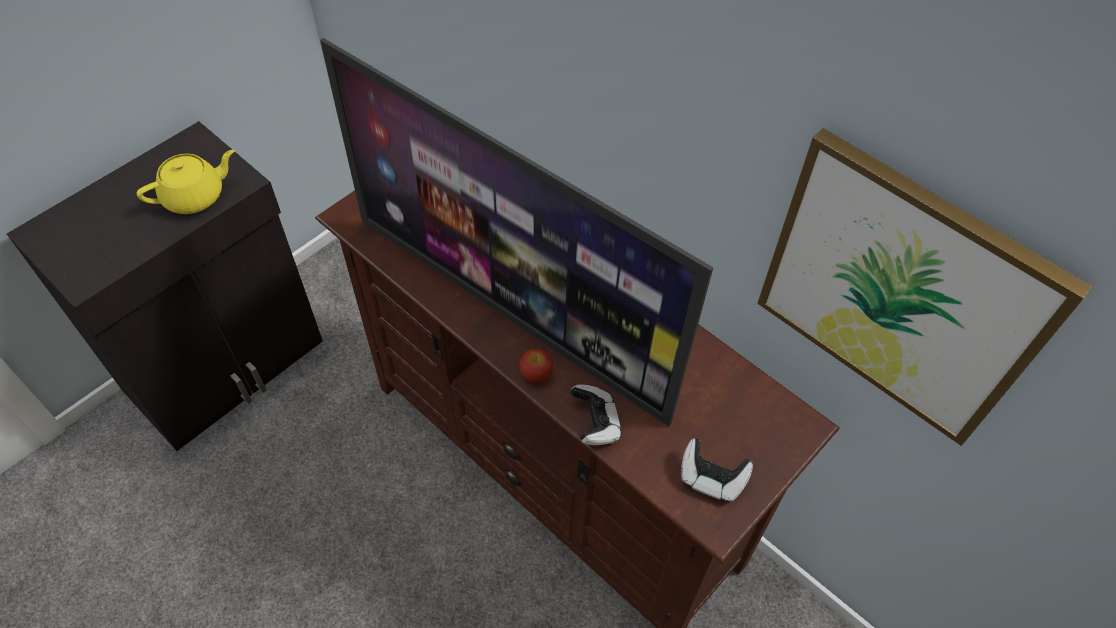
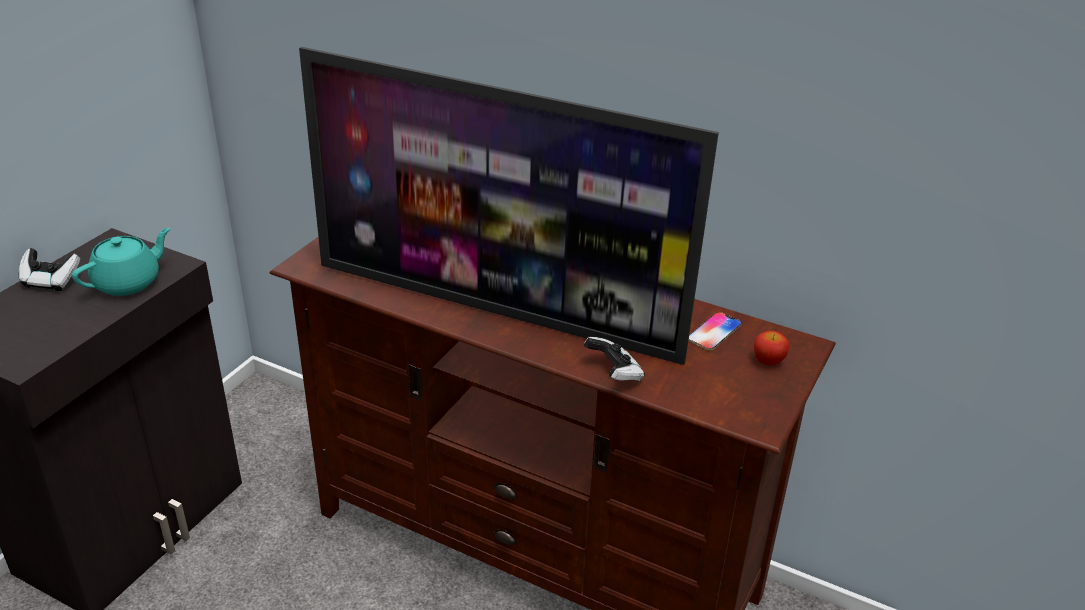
camera: 15 degrees left, 20 degrees down
yellow teapot [136,150,235,214] -> turquoise teapot [72,228,171,296]
apple [519,349,553,383] -> apple moved to [754,331,789,366]
game controller [681,438,753,503] -> game controller moved to [19,248,80,291]
picture [757,128,1093,446] -> none
none -> phone [688,312,742,350]

